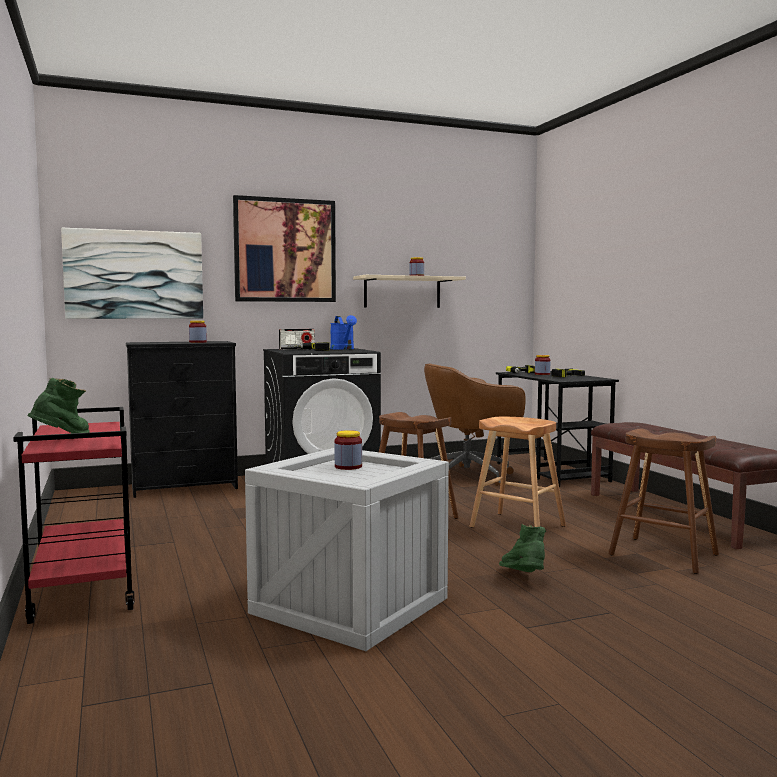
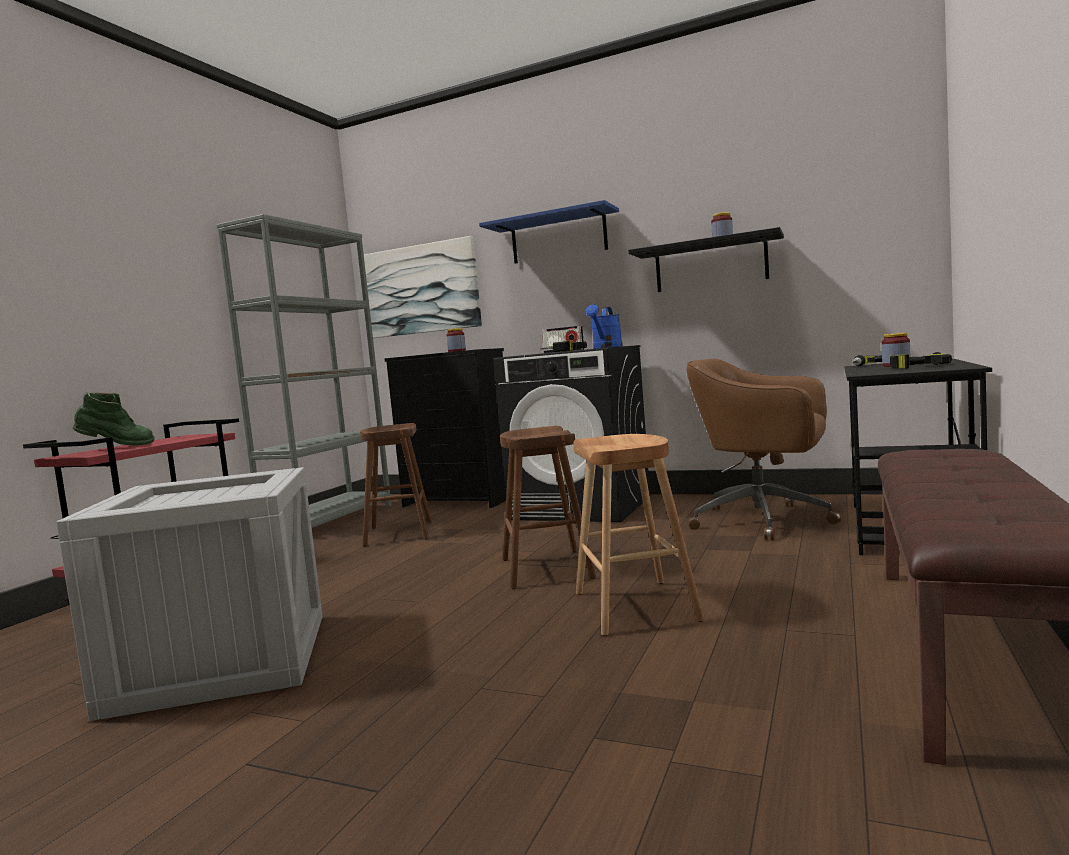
camera: 45 degrees right, 0 degrees up
picture [233,195,336,302] -> blue shelf [479,200,619,264]
jar [334,430,362,470] -> none
beige shelf [353,275,466,308] -> black shelf [628,227,784,292]
green boot [499,524,546,572] -> none
brown stool [609,429,719,574] -> brown stool moved to [360,423,432,547]
none -> grey bookcase [216,214,392,528]

